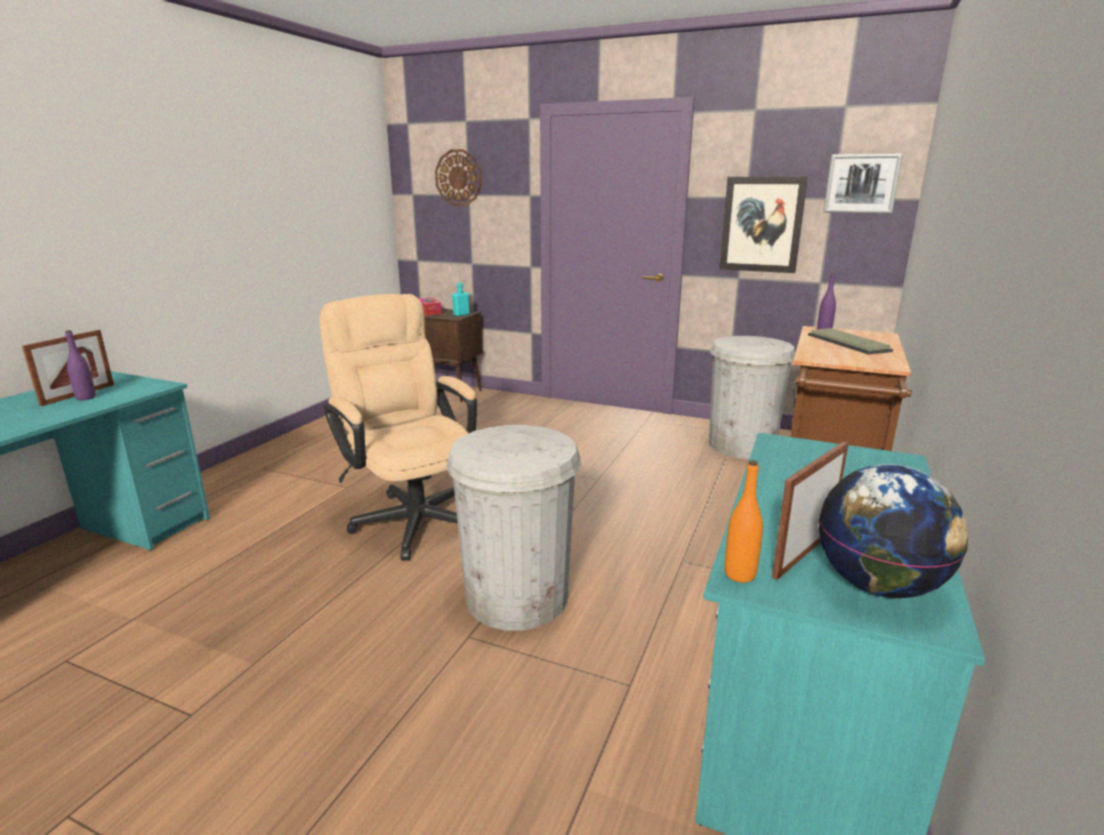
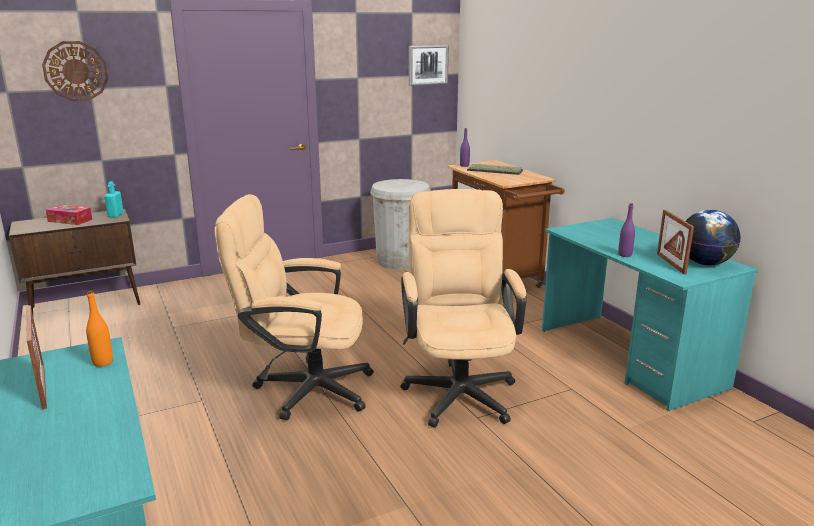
camera: 50 degrees left, 0 degrees up
purple bottle [65,330,96,400] -> purple bottle moved to [618,203,635,257]
white trash can [446,425,581,630] -> beige office chair [401,189,527,428]
picture [719,177,808,273] -> none
orange bottle [725,460,763,583] -> orange bottle moved to [86,290,113,367]

